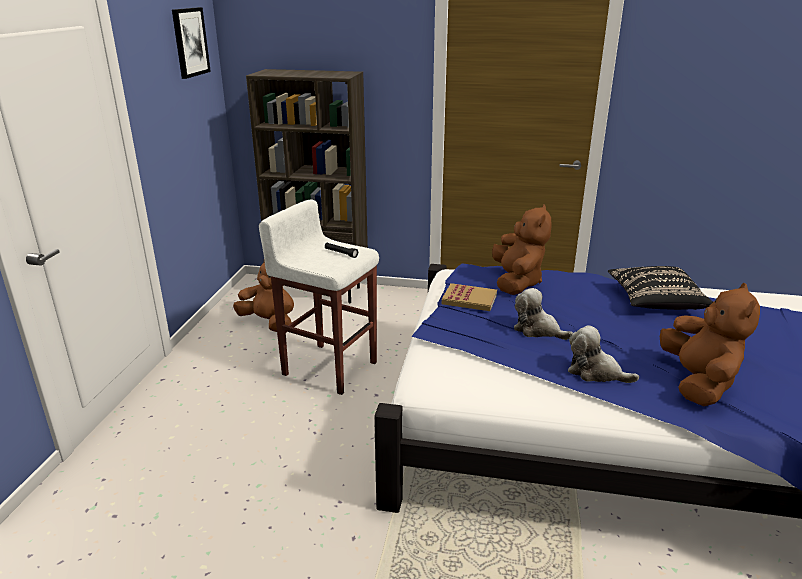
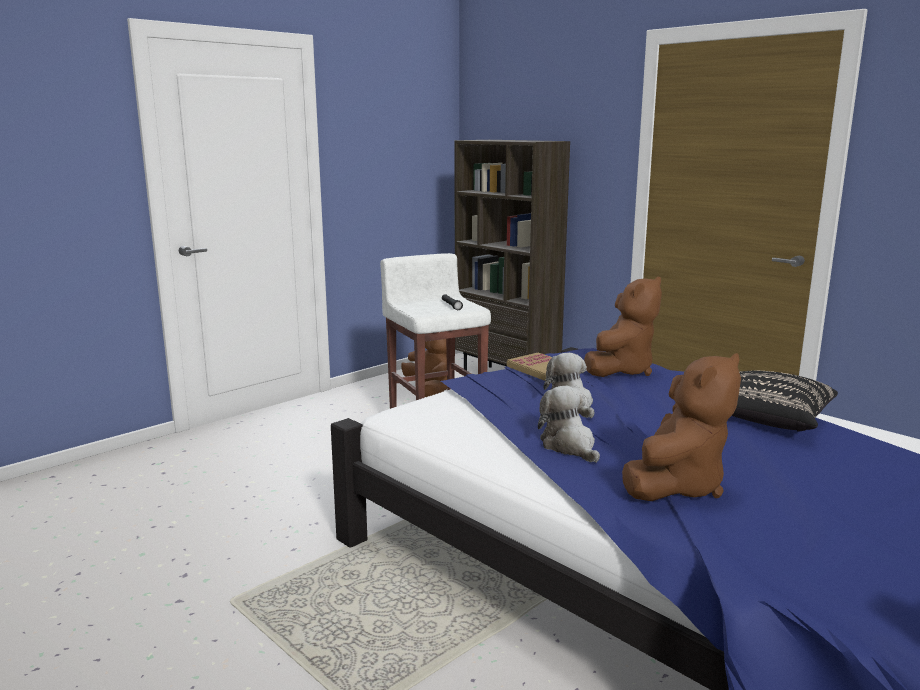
camera: 35 degrees right, 10 degrees down
picture [172,7,211,79] -> none

